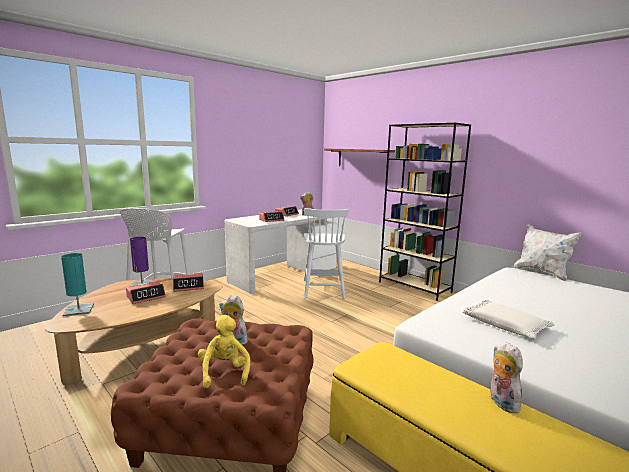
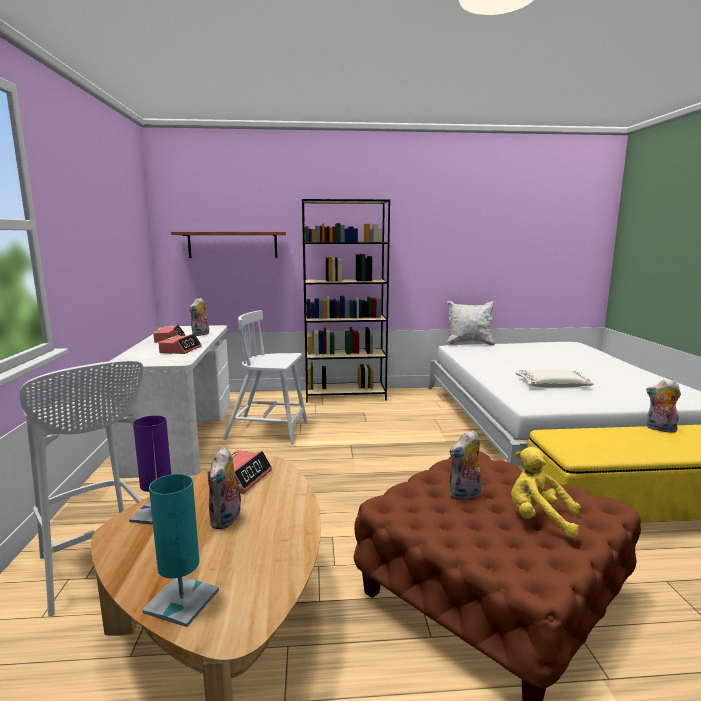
camera: 50 degrees left, 0 degrees up
alarm clock [126,281,166,304] -> plush toy [208,447,243,529]
white chair [304,208,348,299] -> white chair turned 150 degrees clockwise [223,310,308,444]

